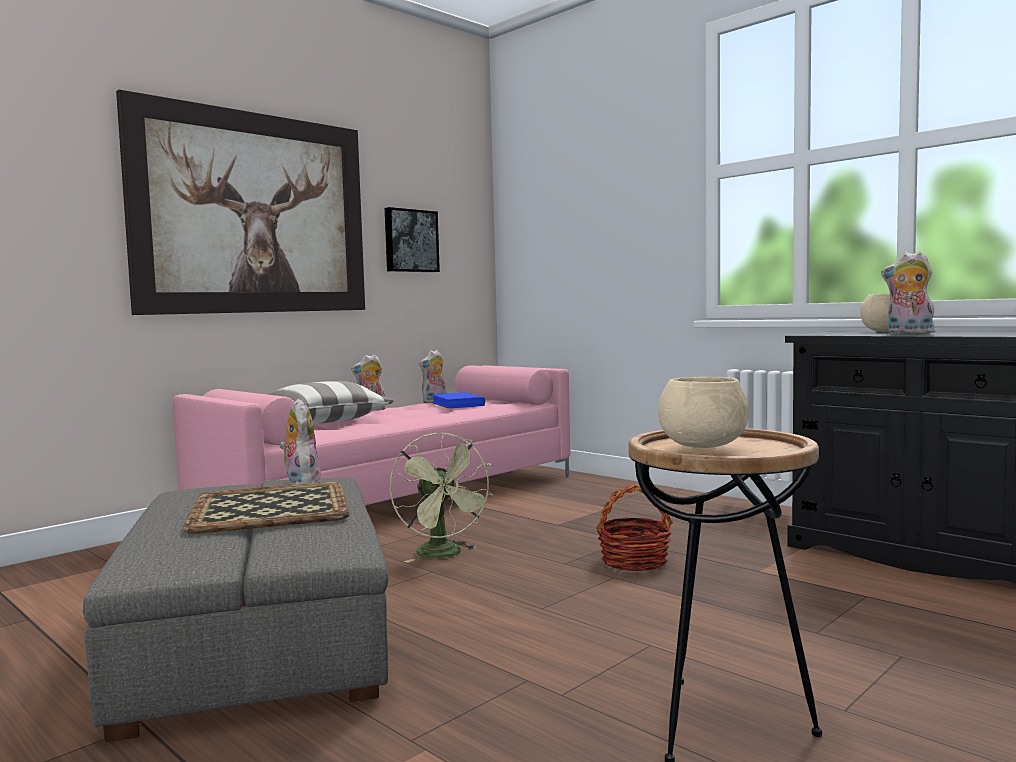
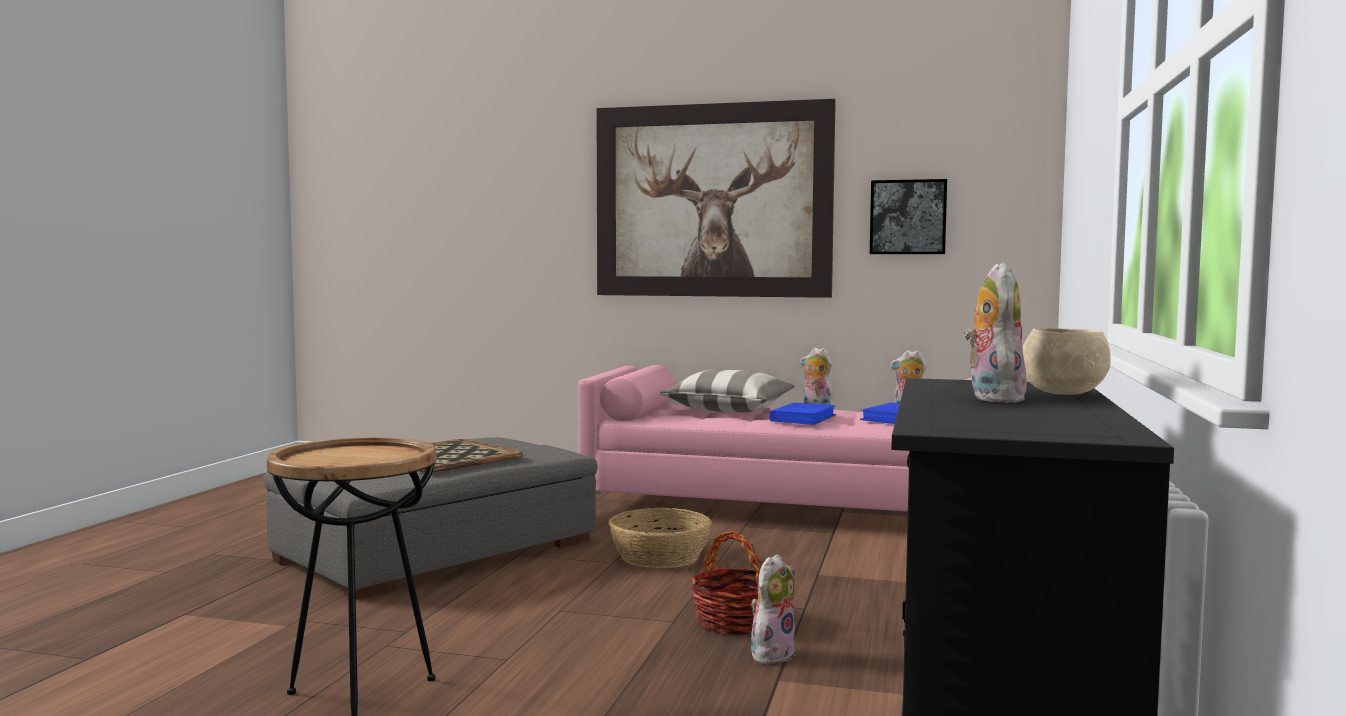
camera: 60 degrees right, 0 degrees up
plush toy [279,399,322,485] -> plush toy moved to [751,554,796,665]
green fan [390,433,494,563] -> basket [608,508,712,569]
beige bowl [658,377,749,448] -> none
none -> blue book [769,403,836,425]

